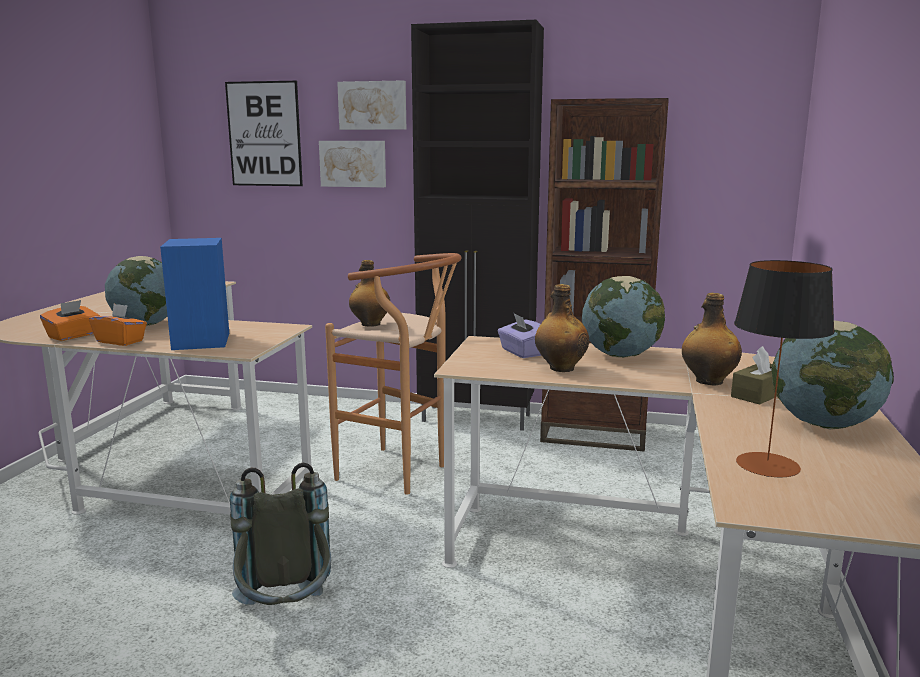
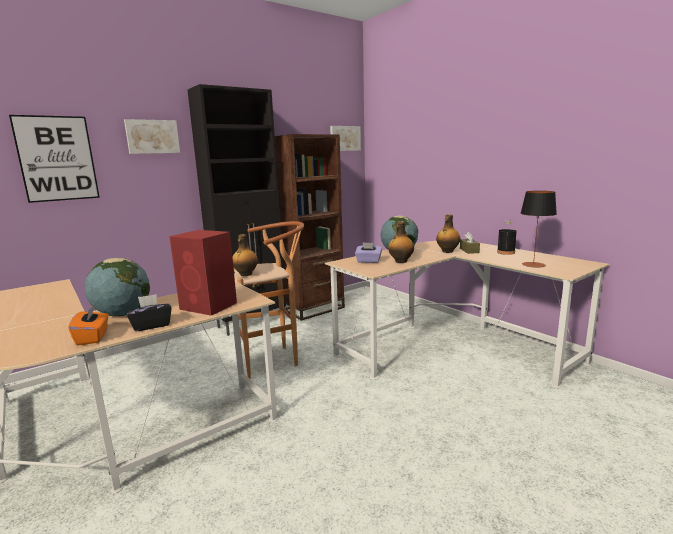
camera: 50 degrees left, 0 degrees up
orange tissue box [89,304,147,346] -> black tissue box [127,294,171,332]
blue speaker [160,238,229,350] -> red speaker [169,230,237,315]
grey backpack [230,463,331,605] -> none
picture [319,141,386,187] -> picture moved to [330,126,361,151]
globe [772,320,894,429] -> black bottle [497,221,516,255]

